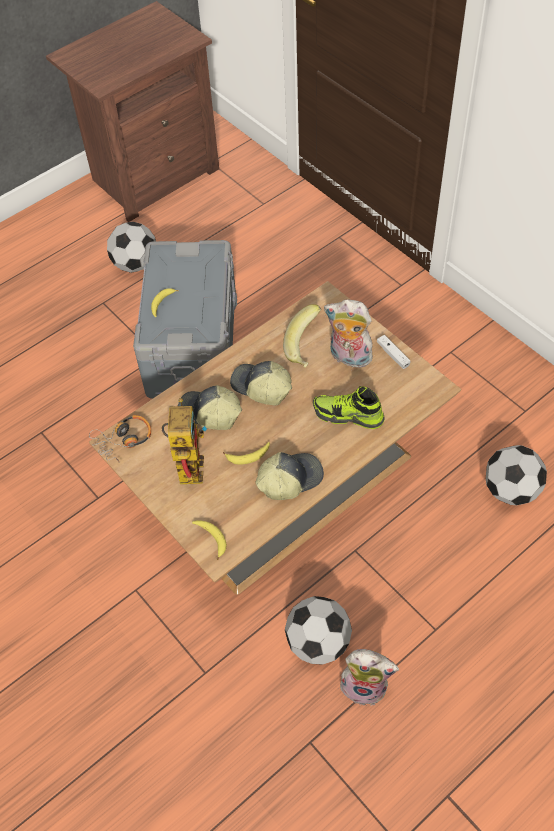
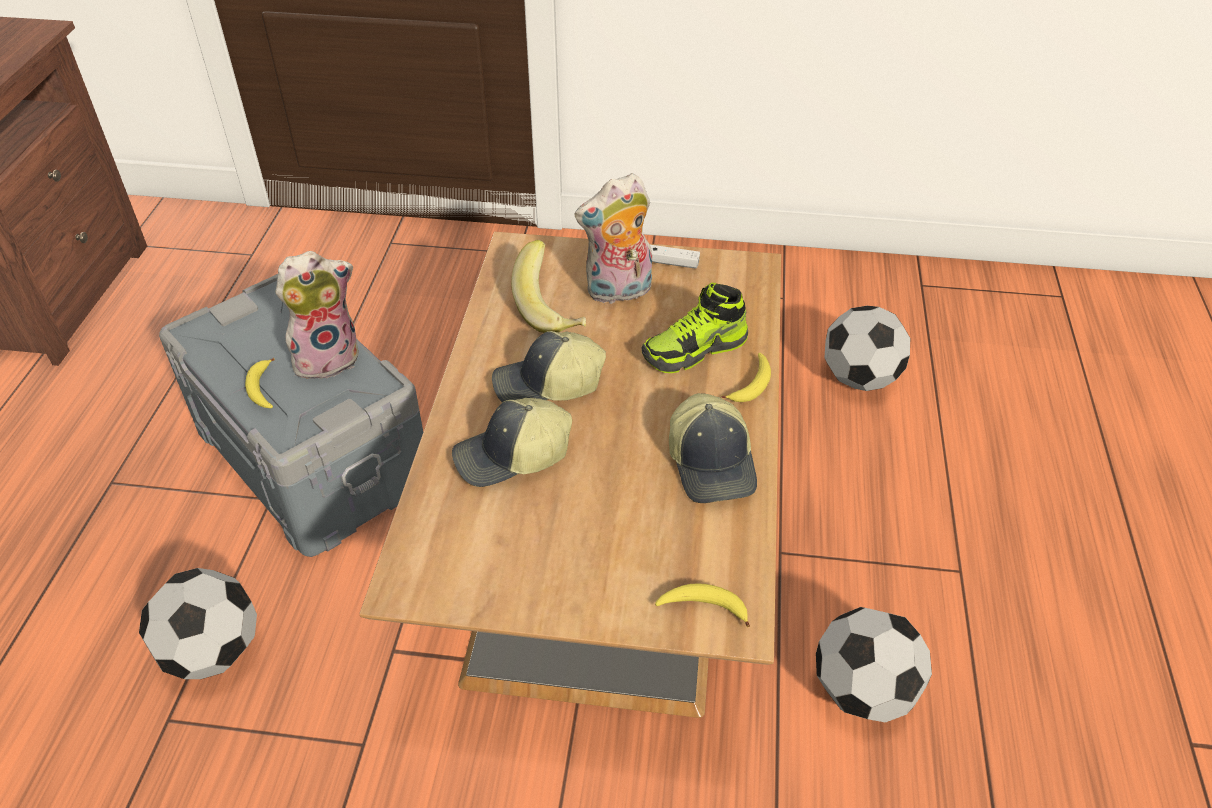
camera: 45 degrees left, 10 degrees down
headphones [89,415,151,463] -> none
football [107,222,156,273] -> football moved to [139,568,257,679]
toy robot [162,398,207,484] -> none
banana [223,442,270,465] -> banana moved to [722,353,771,402]
cap [256,452,324,500] -> cap turned 150 degrees clockwise [669,393,757,503]
plush toy [338,649,399,706] -> plush toy moved to [275,251,359,379]

